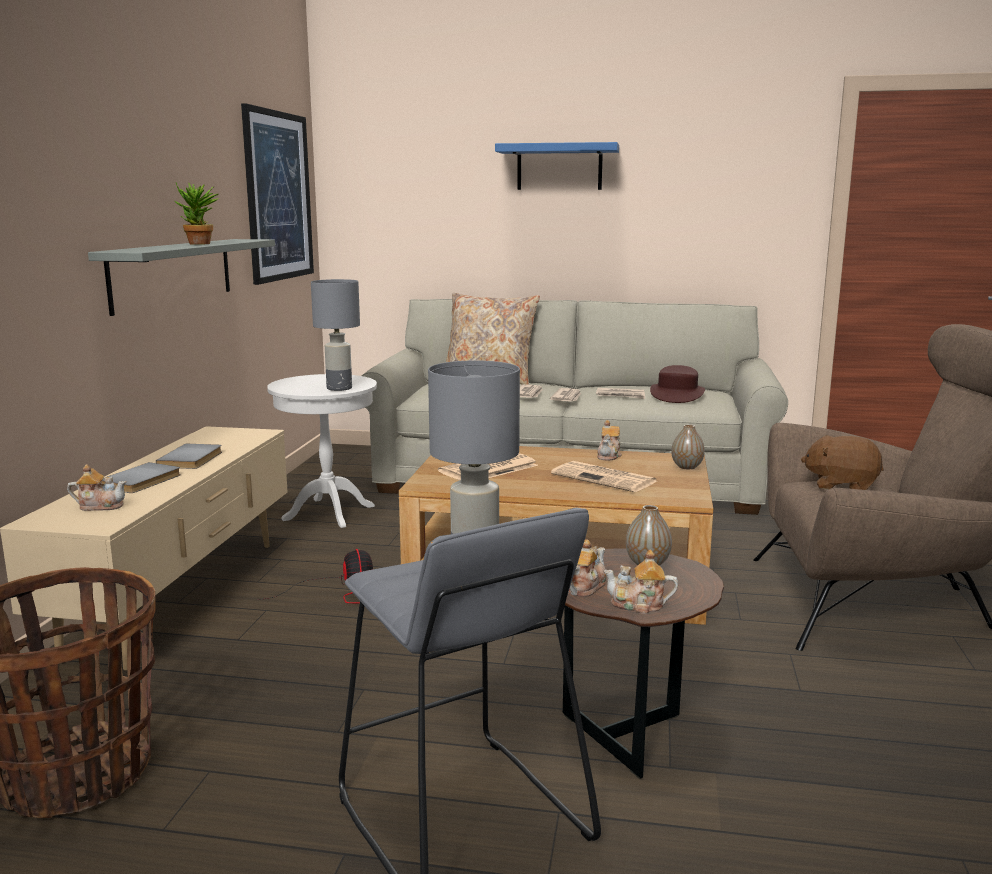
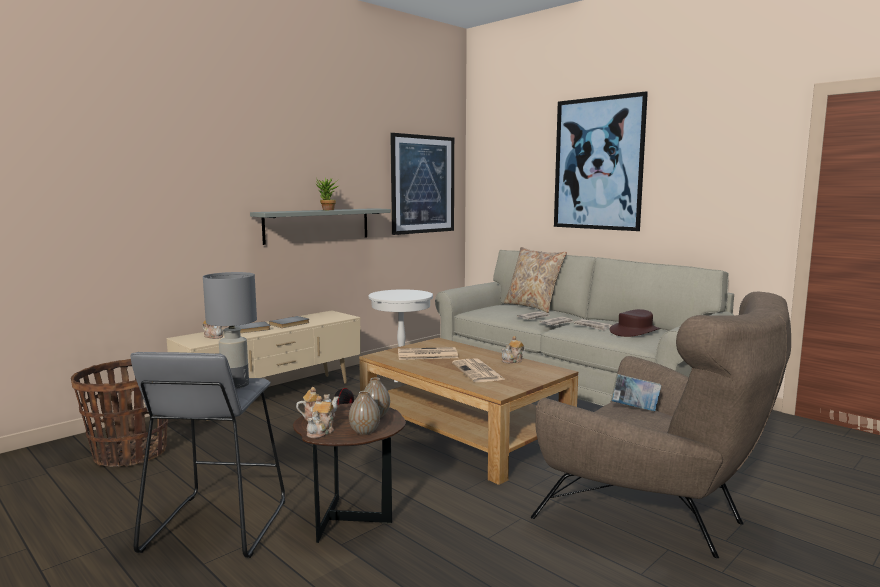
camera: 35 degrees right, 5 degrees down
grey table lamp [311,279,360,391] -> none
blue shelf [495,142,619,190] -> picture [554,91,648,231]
teapot [603,550,678,614] -> teapot turned 120 degrees counterclockwise [307,396,334,438]
vase [671,424,705,469] -> vase moved to [349,391,380,435]
brown plush toy [801,435,884,490] -> book [611,374,661,412]

